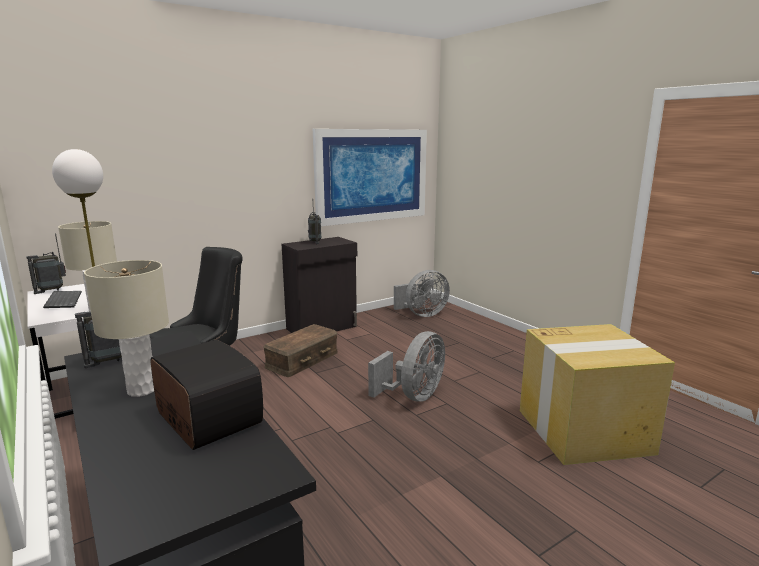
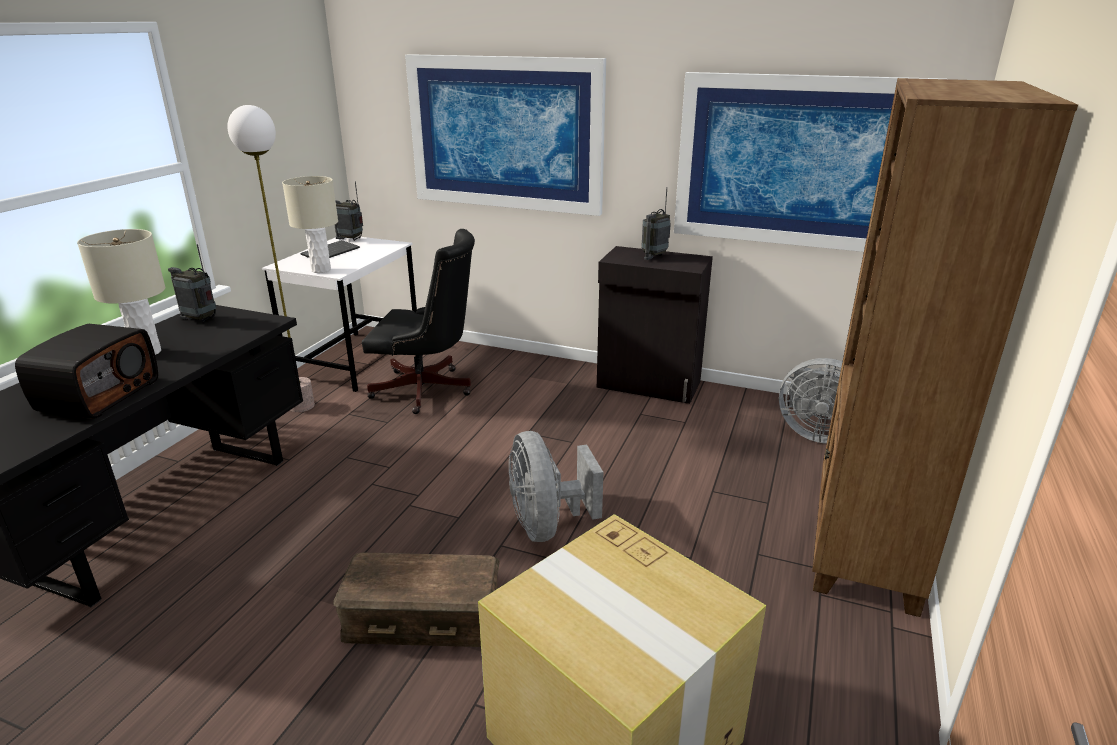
camera: 55 degrees right, 10 degrees up
brown storage box [263,324,338,377] -> brown storage box moved to [333,553,500,647]
grey fan [368,331,445,402] -> grey fan turned 75 degrees clockwise [509,431,604,542]
none -> picture [405,54,606,216]
none -> brown bookcase [812,78,1078,617]

